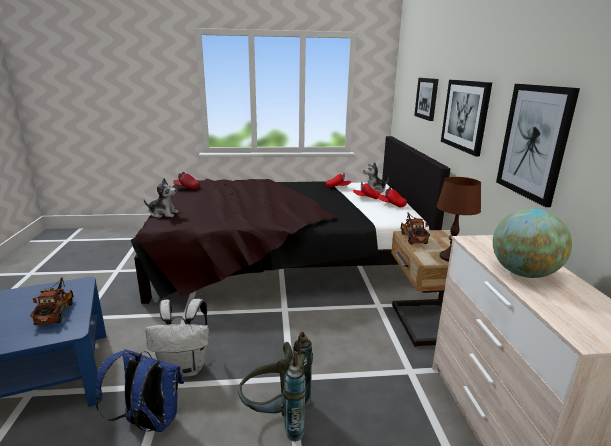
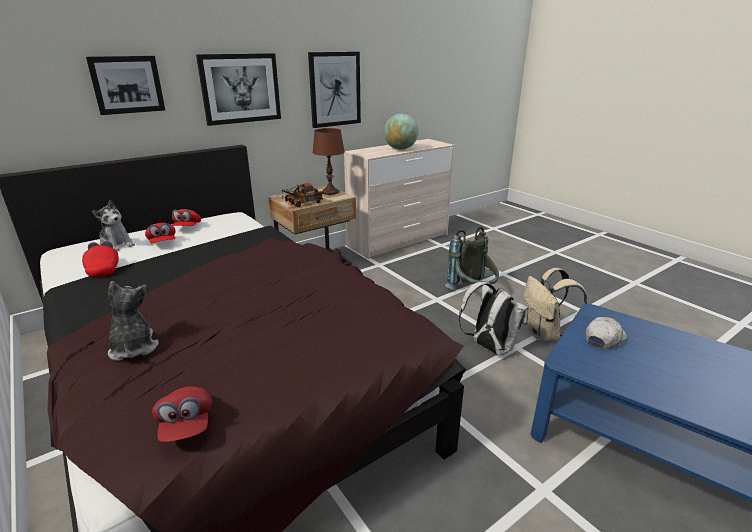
camera: 120 degrees left, 5 degrees up
toy truck [30,277,74,325] -> white cap [586,317,627,349]
blue backpack [95,349,184,432] -> beige backpack [524,268,587,341]
plush toy [144,178,179,218] -> plush toy moved to [108,281,159,361]

